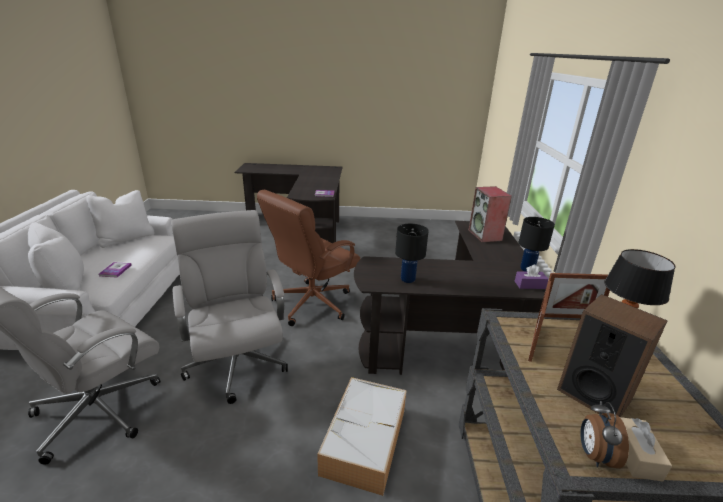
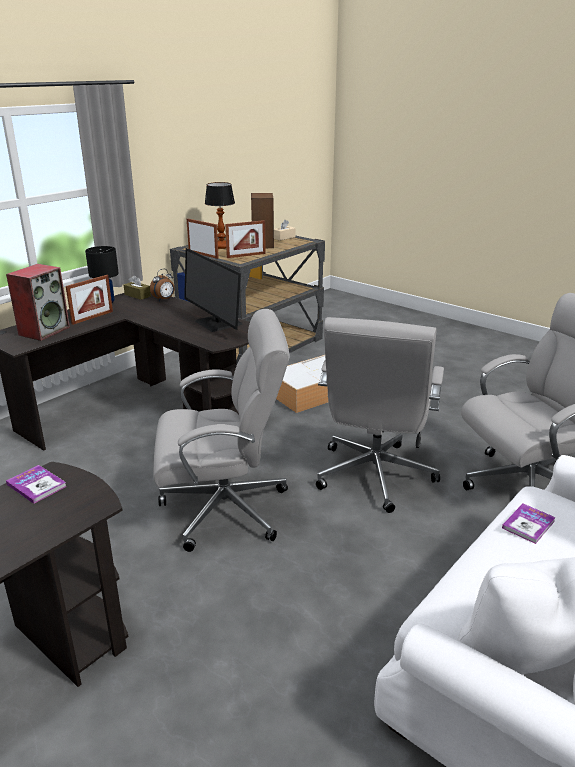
camera: 140 degrees left, 0 degrees up
brown office chair [257,190,360,326] -> grey office chair [153,309,290,552]
black table lamp [395,224,429,283] -> monitor [184,248,243,332]
purple tissue box [515,265,549,289] -> brown tissue box [124,275,151,300]
alarm clock [580,401,629,468] -> alarm clock moved to [150,269,175,301]
none -> picture frame [66,275,113,325]

